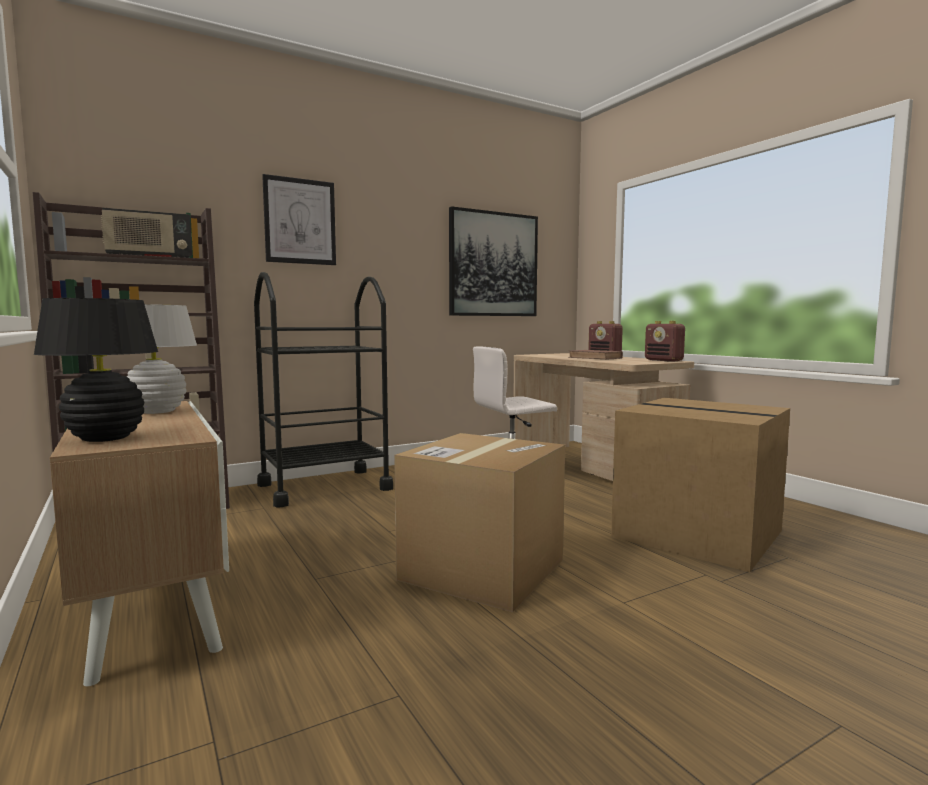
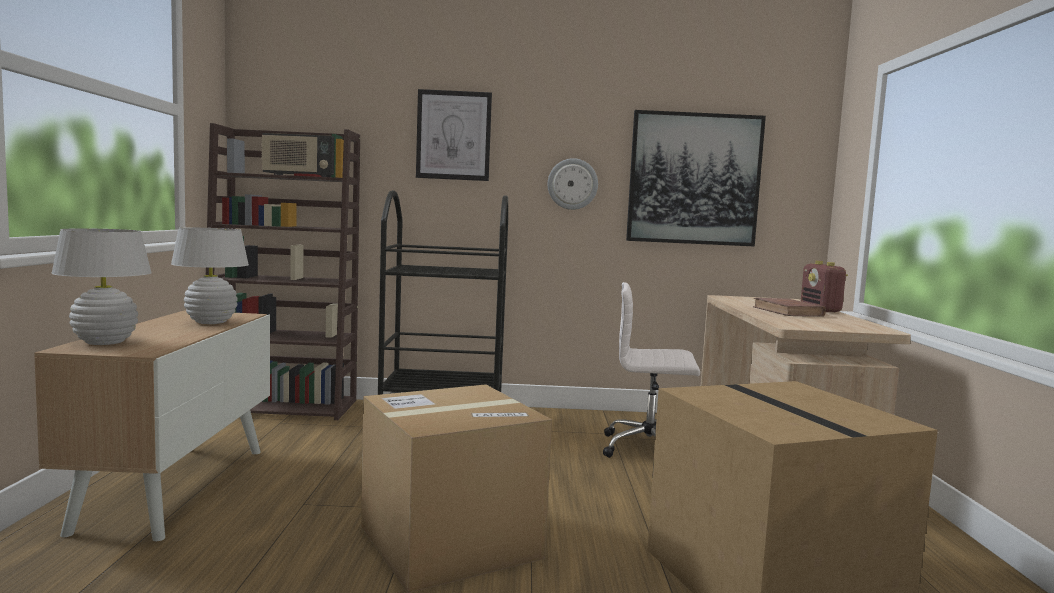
camera: 30 degrees right, 0 degrees up
black table lamp [34,298,158,442] -> white table lamp [52,228,152,345]
radio [645,321,685,362] -> none
none -> wall clock [548,158,598,210]

